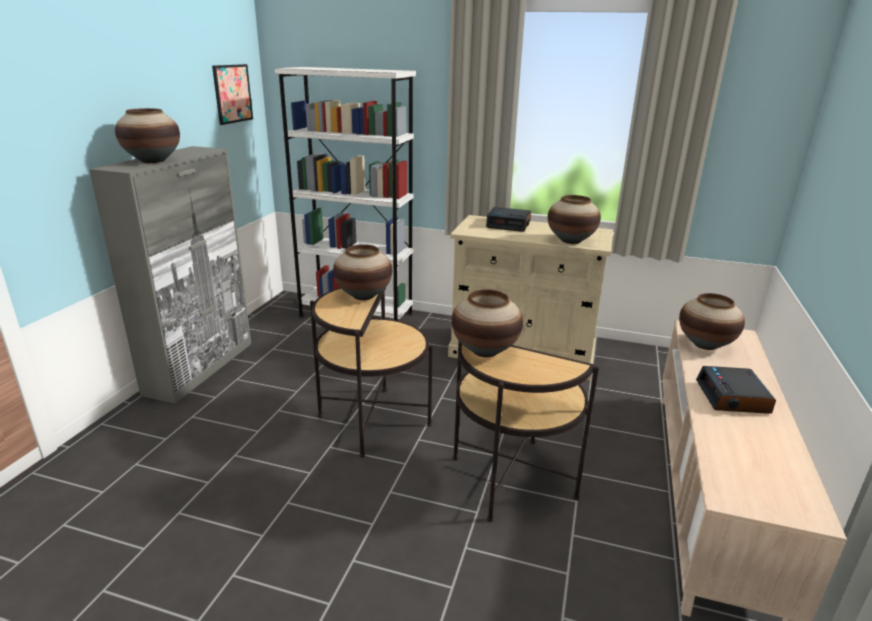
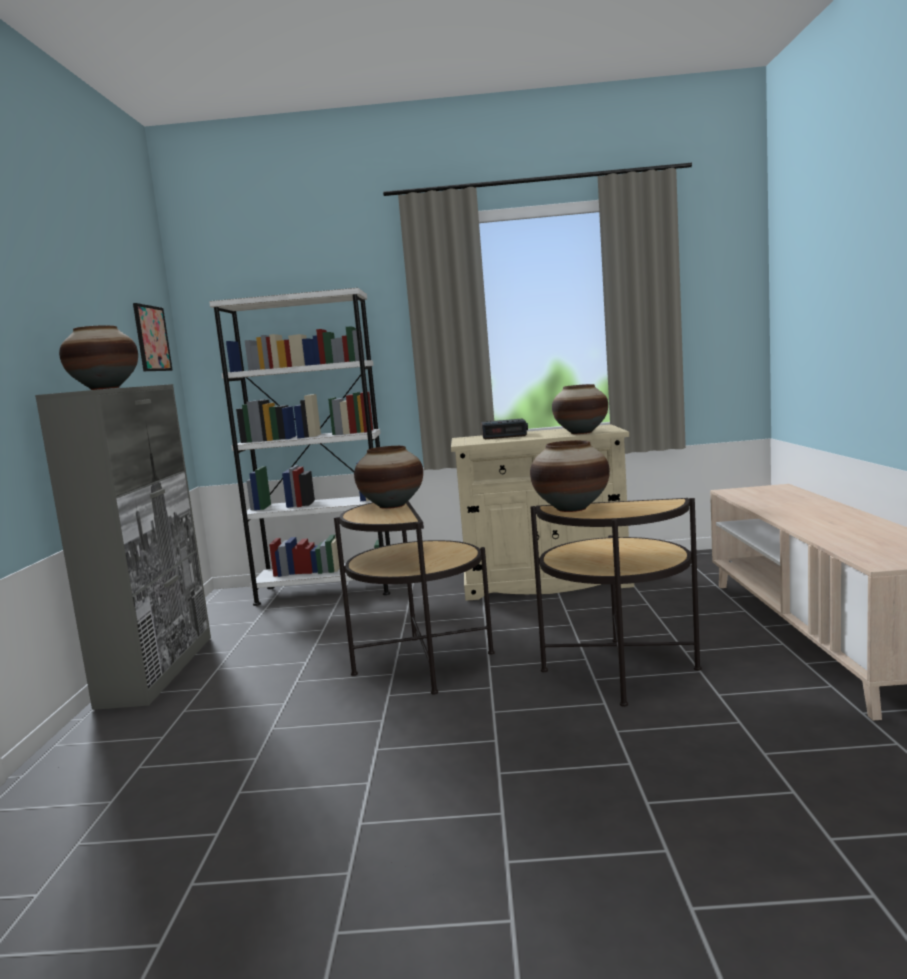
camera: 15 degrees left, 15 degrees down
vase [679,293,745,350] -> none
alarm clock [696,366,776,414] -> none

